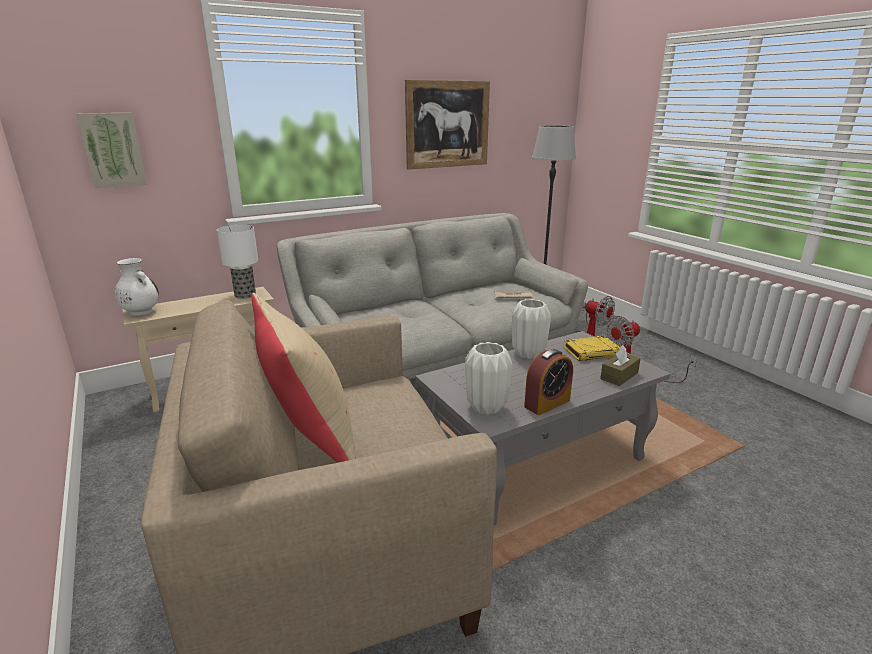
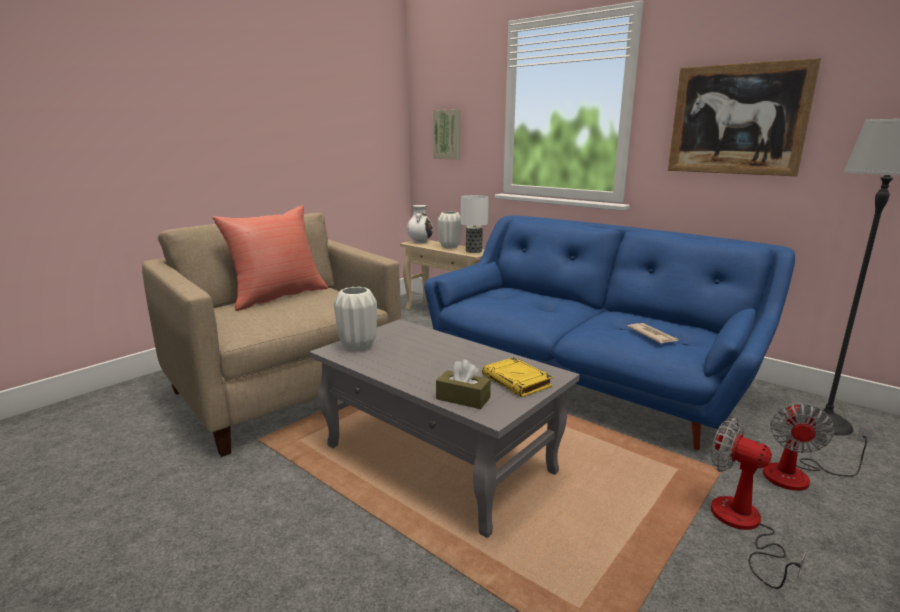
camera: 70 degrees right, 5 degrees down
beige pillow [251,293,356,463] -> red pillow [212,205,328,311]
grey sofa [277,213,588,380] -> blue sofa [424,215,795,450]
white vase [512,299,551,359] -> white vase moved to [438,212,462,249]
alarm clock [524,349,573,415] -> none

